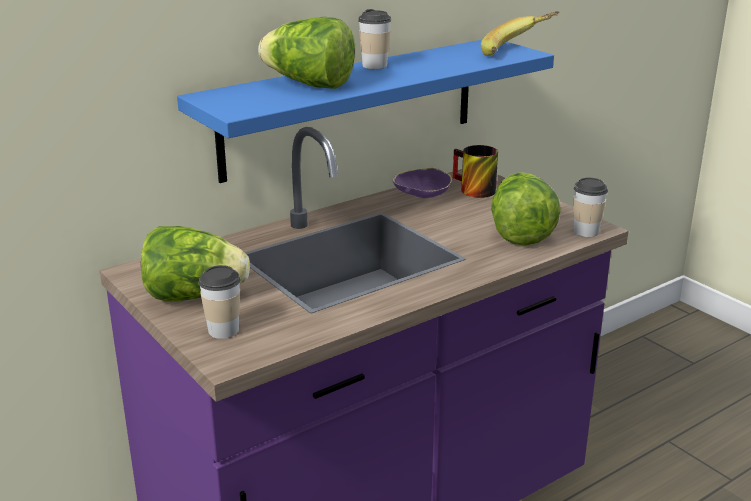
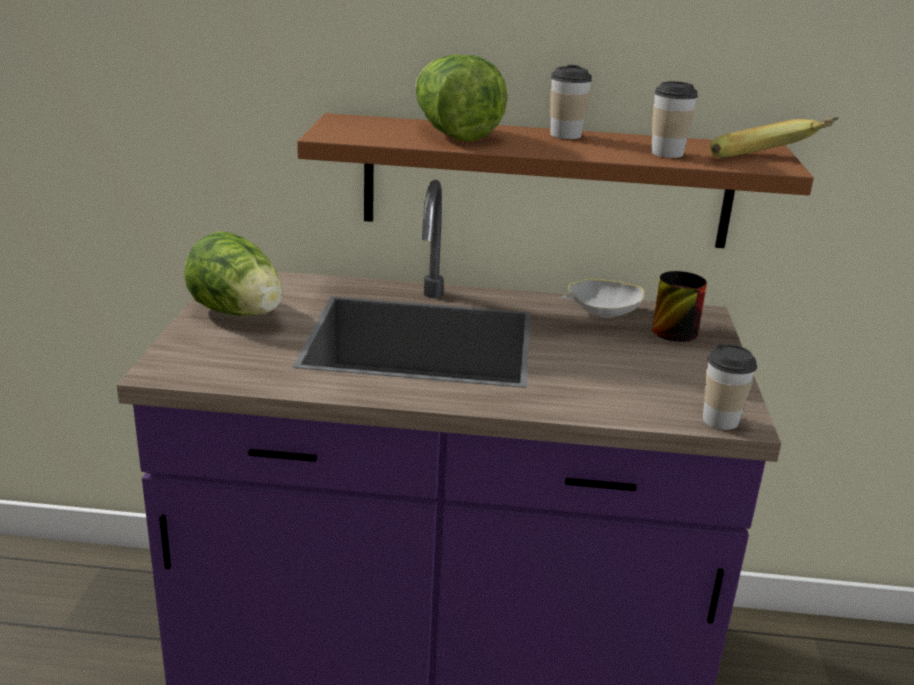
camera: 40 degrees right, 0 degrees up
blue shelf [177,40,554,183] -> brown shelf [297,113,814,248]
cup [198,265,241,339] -> cup moved to [651,81,698,158]
purple bowl [393,168,452,198] -> white bowl [562,279,645,318]
lettuce [491,172,561,246] -> none

